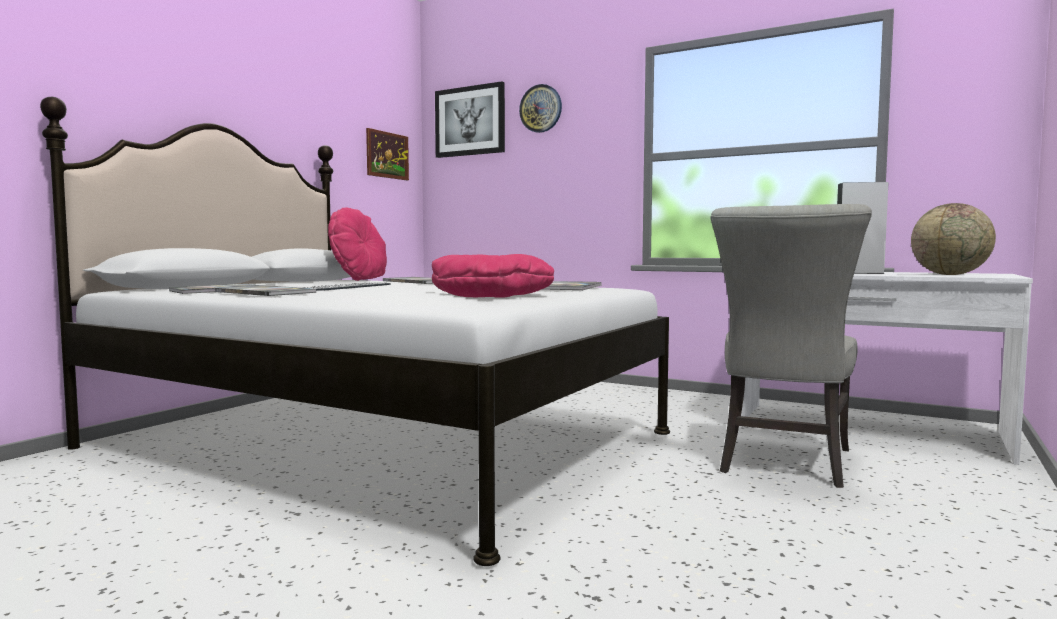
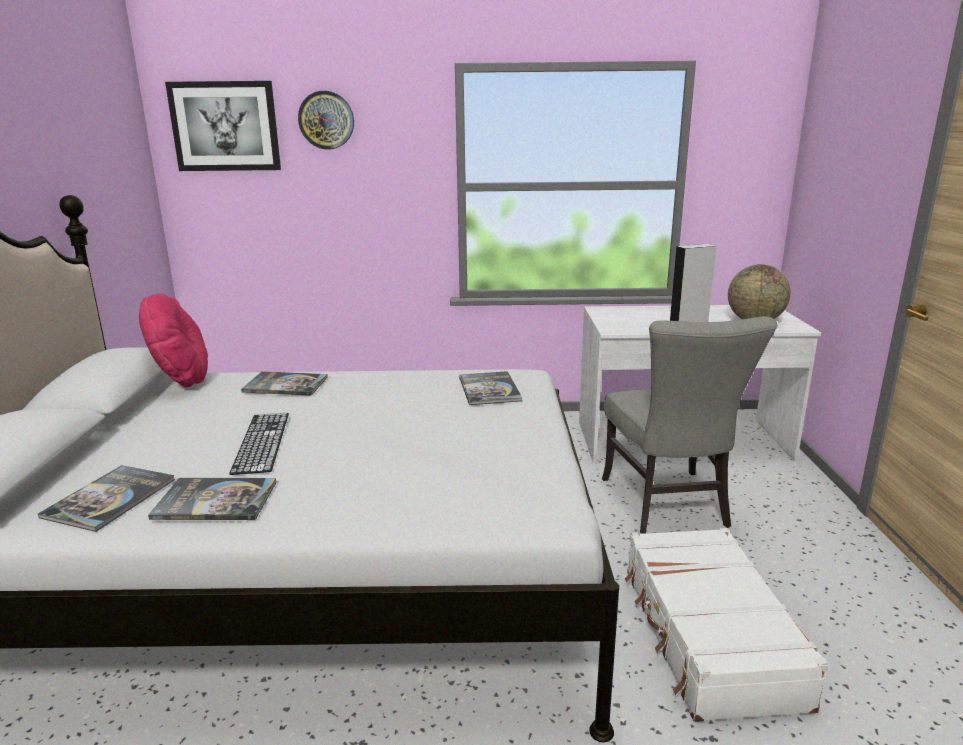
camera: 30 degrees left, 15 degrees up
picture [366,128,409,180] -> none
pink pillow [432,254,554,298] -> none
none -> white suitcase [625,528,829,722]

